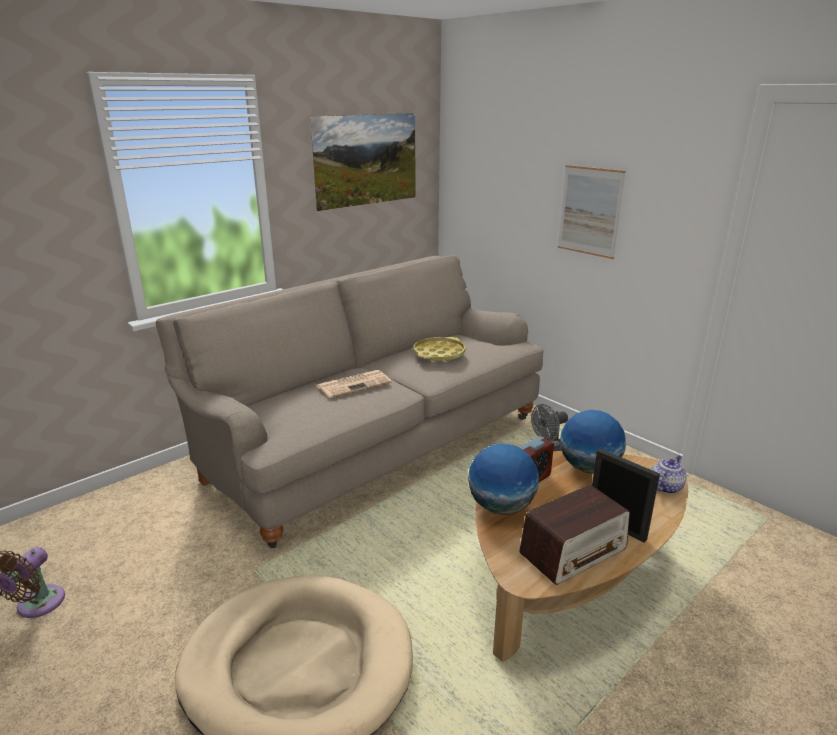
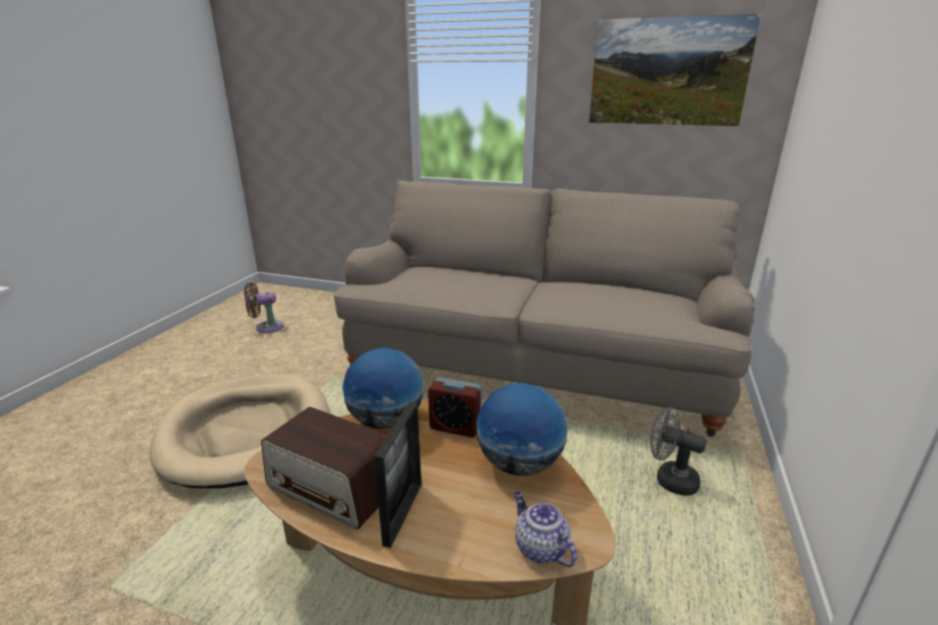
camera: 60 degrees right, 0 degrees up
newspaper [317,370,392,398] -> none
yellow tray [413,337,466,361] -> none
picture [558,165,626,259] -> none
teapot [651,455,687,494] -> teapot turned 135 degrees counterclockwise [514,491,577,567]

